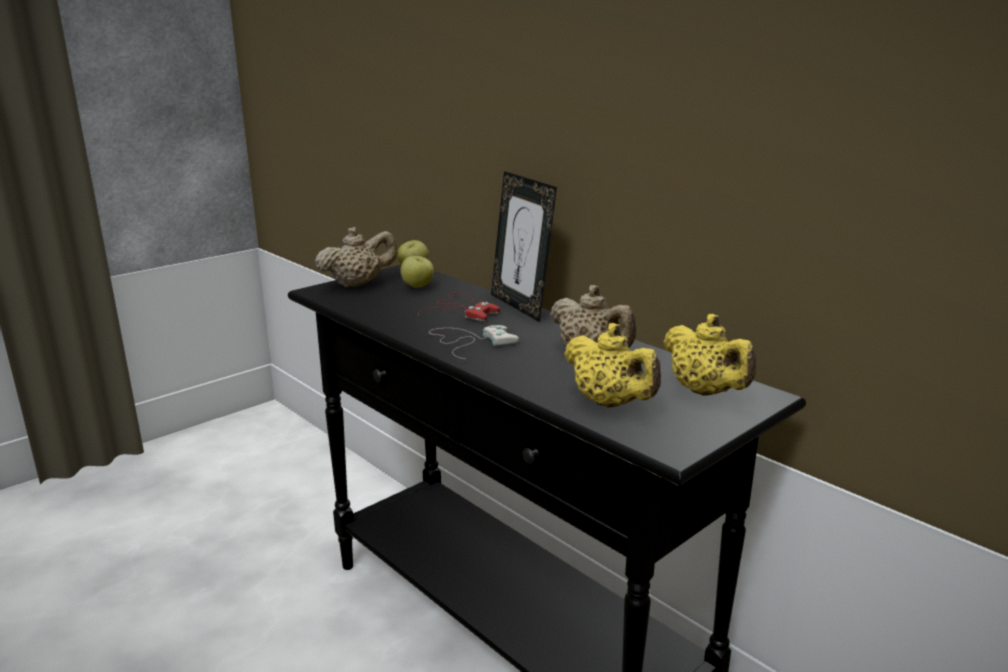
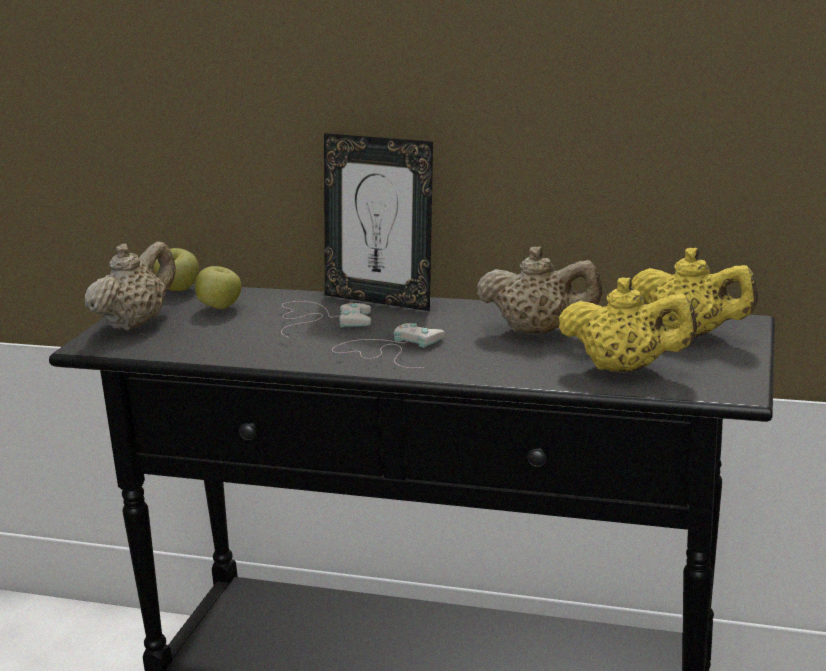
camera: 30 degrees left, 0 degrees up
red game controller [418,293,500,321] -> white game controller [281,301,371,338]

